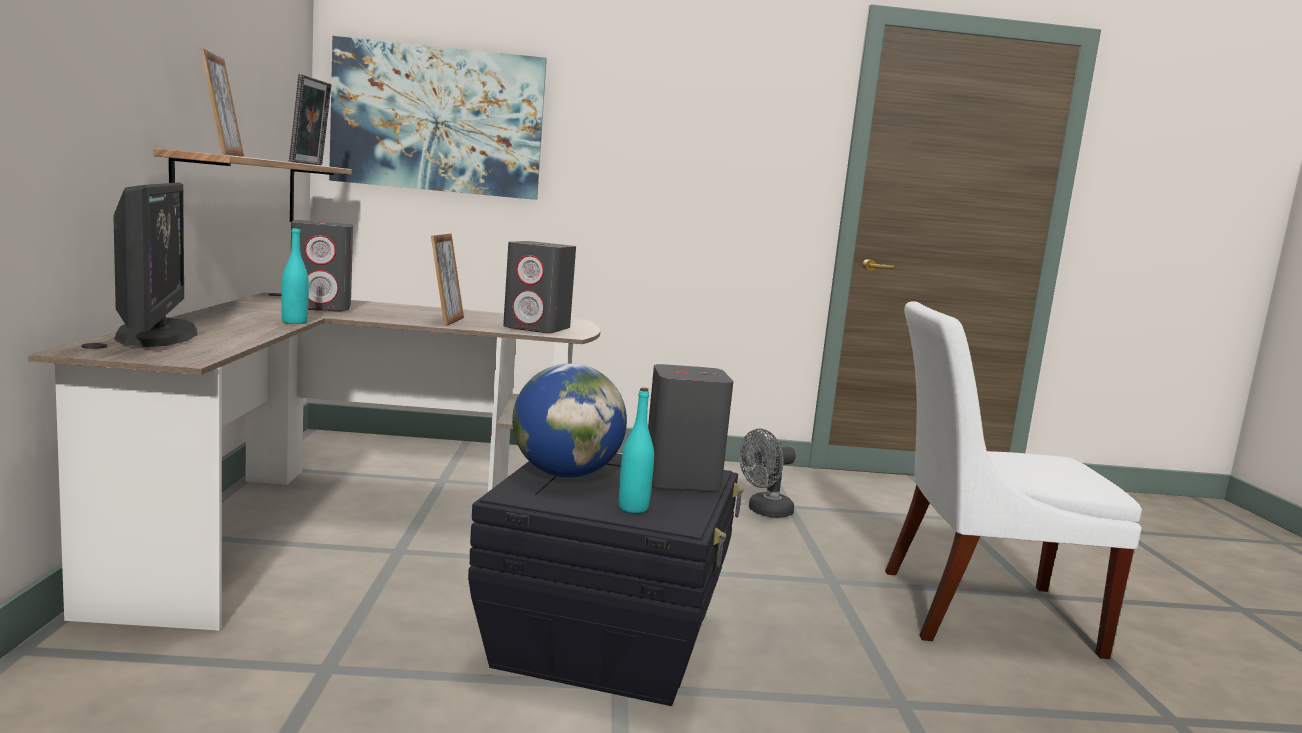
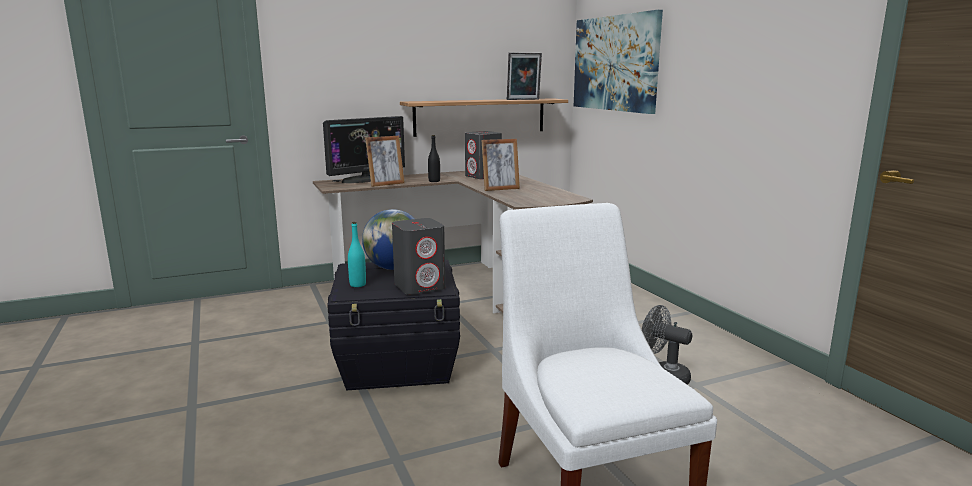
camera: 70 degrees right, 5 degrees up
picture frame [200,49,244,157] -> picture frame moved to [365,136,405,187]
turquoise bottle [281,226,309,324] -> black bottle [428,135,440,182]
grey speaker [503,241,576,333] -> none

